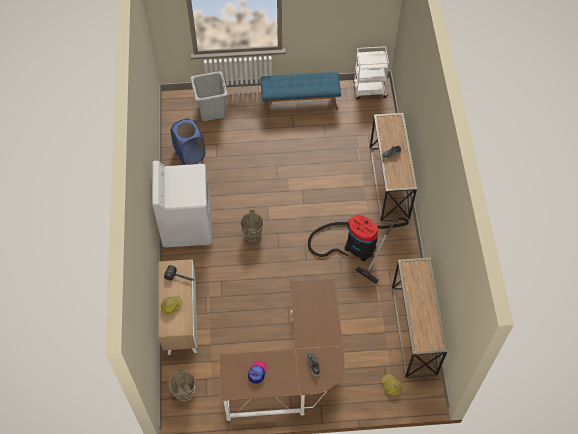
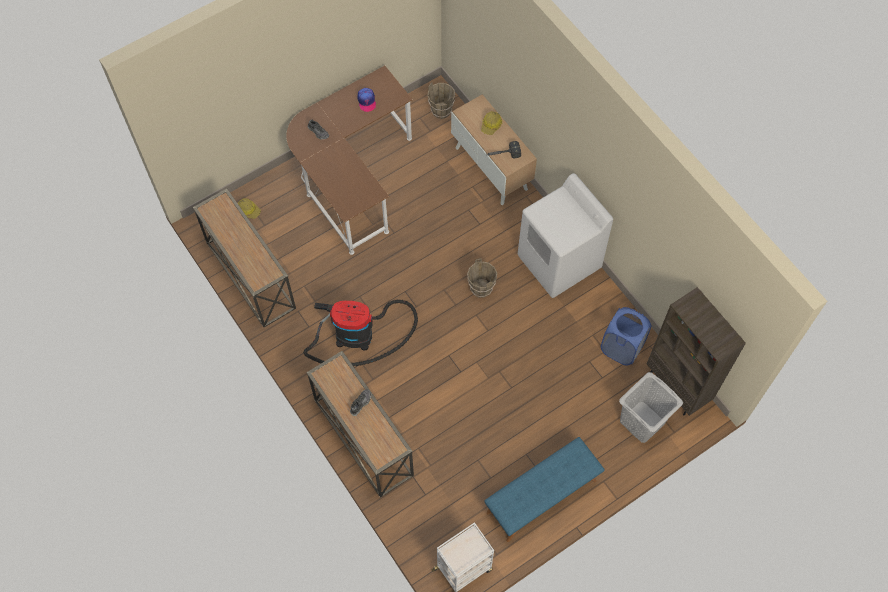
camera: 150 degrees right, 5 degrees up
none -> brown bookcase [647,287,746,416]

